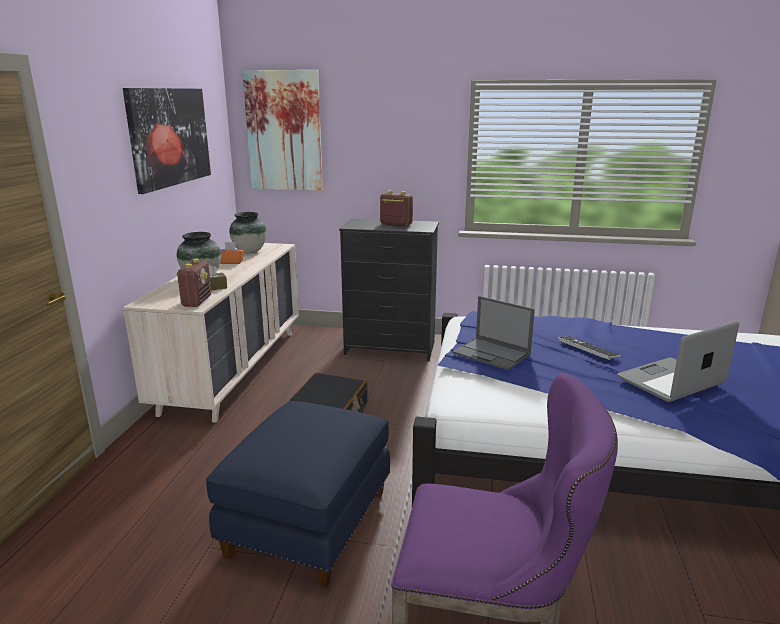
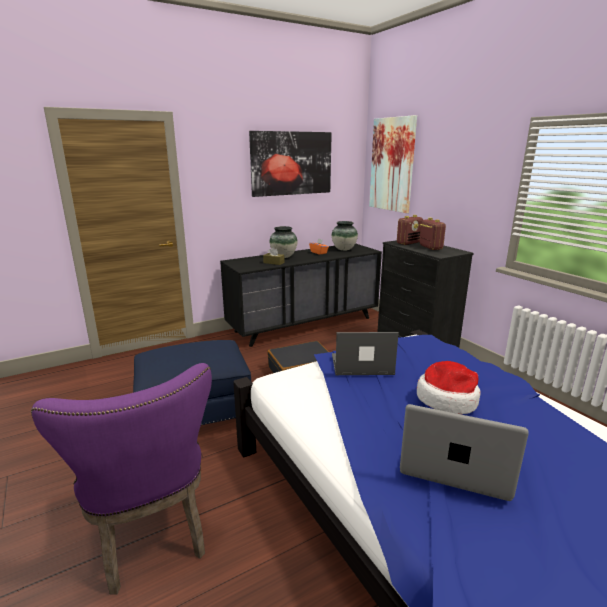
camera: 50 degrees right, 0 degrees up
beige dresser [123,243,299,423] -> black dresser [220,243,382,347]
radio [176,259,211,307] -> radio moved to [397,215,423,245]
laptop [452,296,535,370] -> laptop turned 90 degrees clockwise [332,332,399,375]
keyboard [558,336,620,360] -> hat [417,361,480,414]

